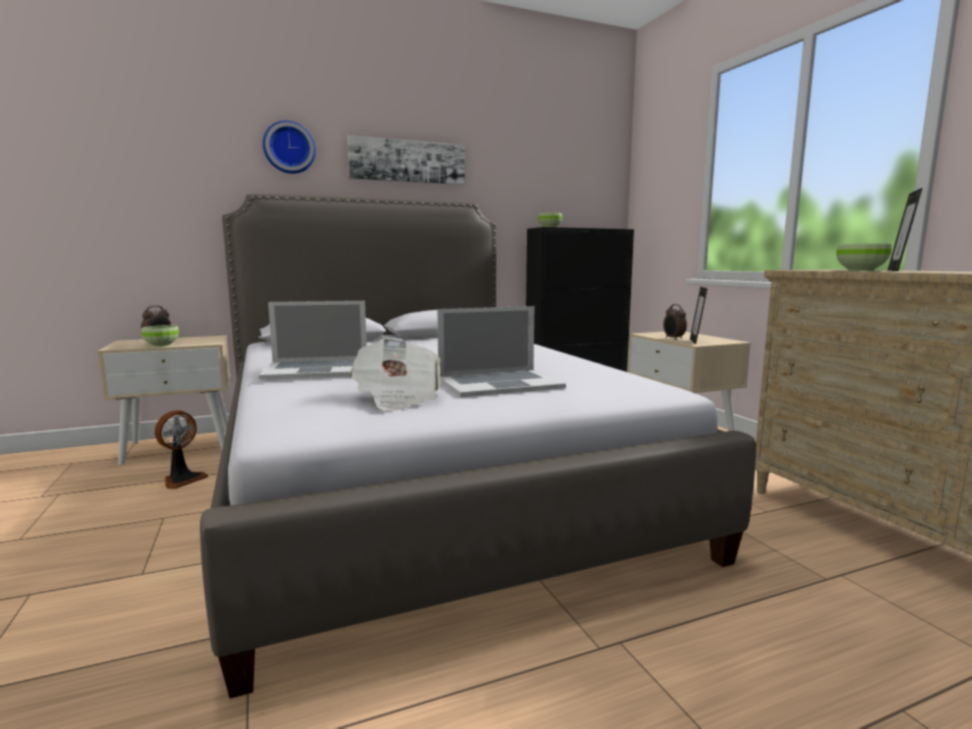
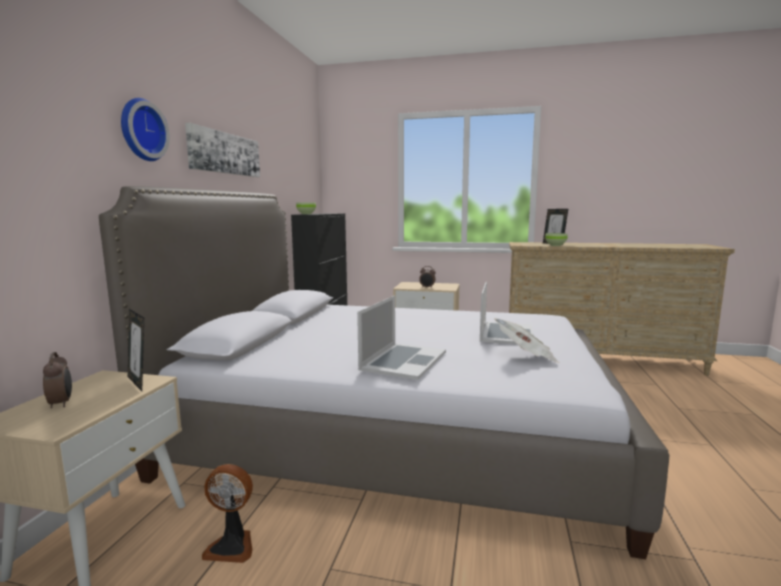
camera: 55 degrees left, 0 degrees up
green bowl [141,325,179,347] -> none
fan [155,410,208,489] -> fan turned 120 degrees clockwise [202,464,253,563]
picture frame [690,287,707,344] -> picture frame moved to [128,309,144,391]

